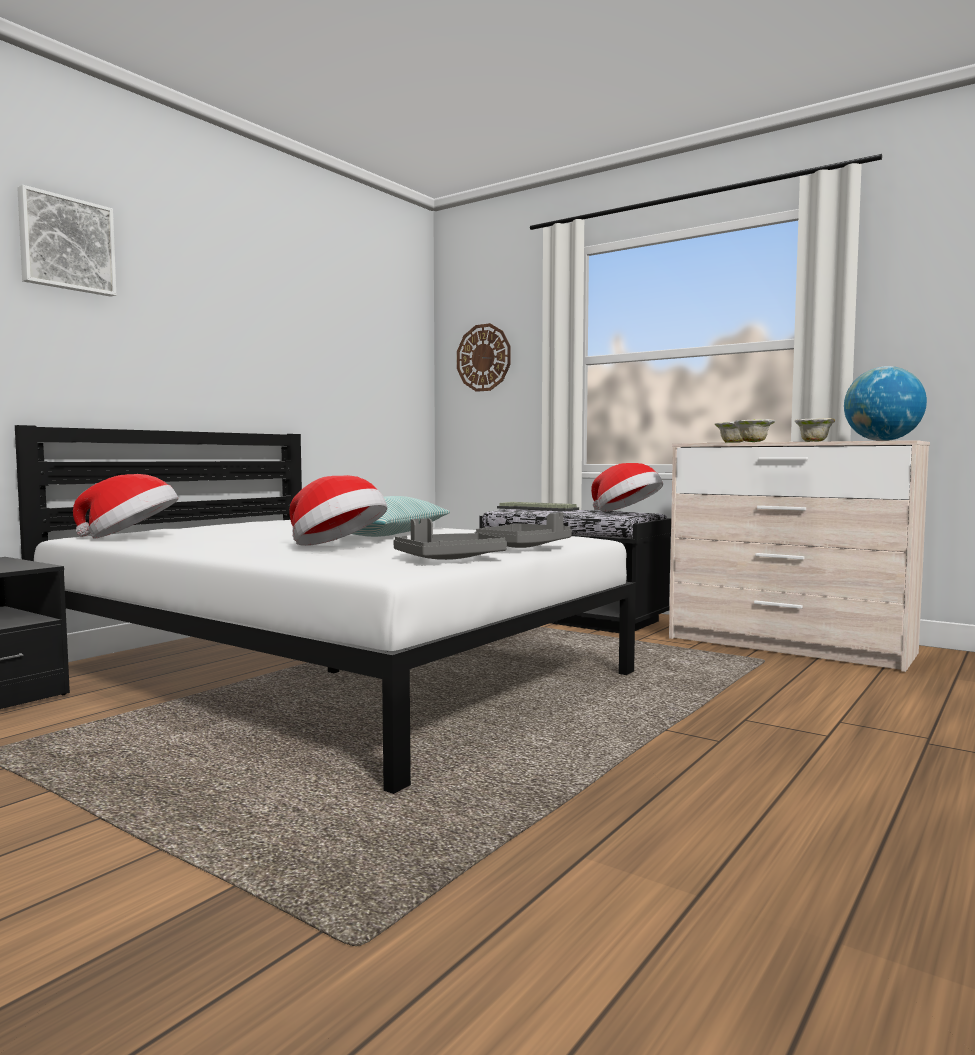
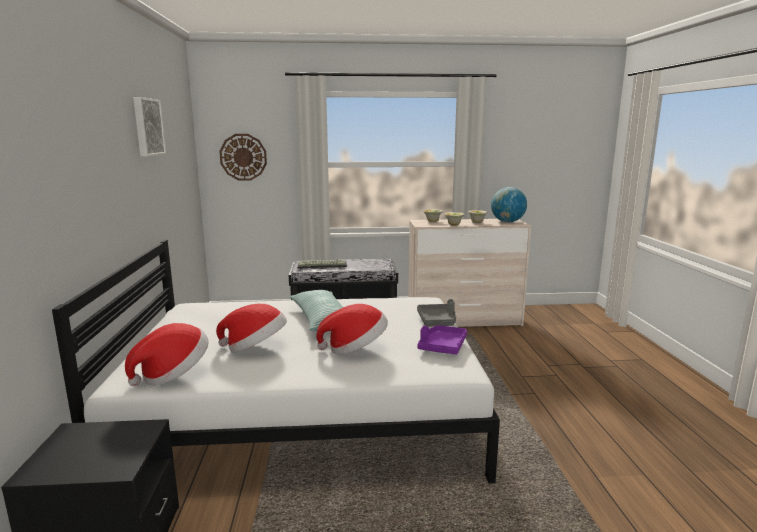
camera: 40 degrees left, 10 degrees up
picture [17,185,117,297] -> picture moved to [133,97,166,157]
grey tray [393,518,507,560] -> purple tray [418,325,467,355]
hat [591,463,663,512] -> hat moved to [216,304,287,352]

